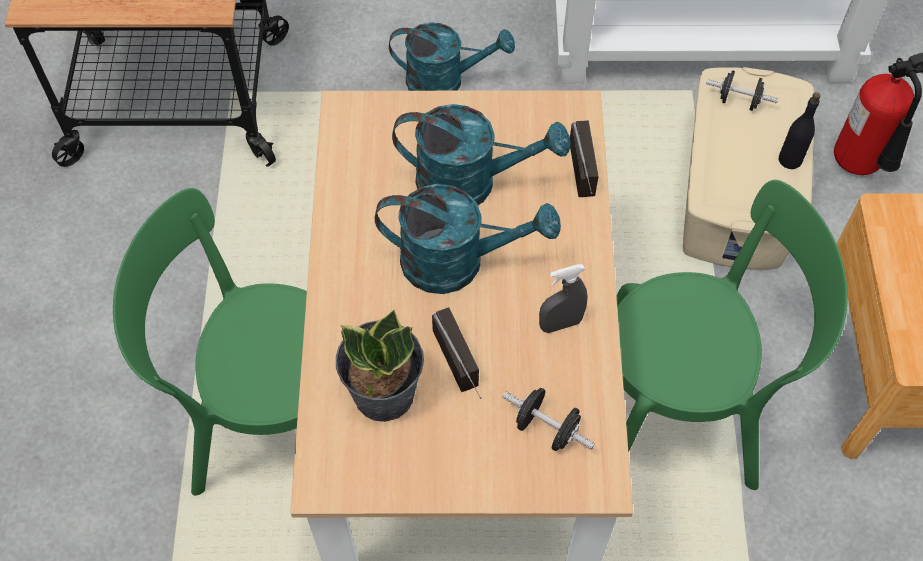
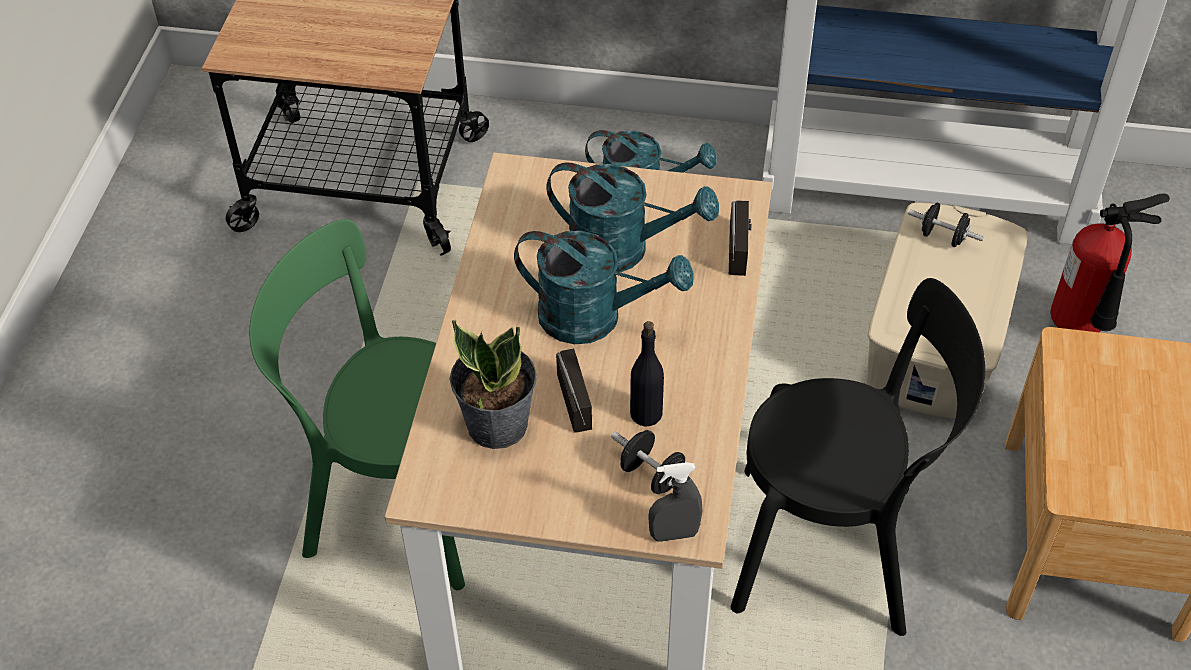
camera: 10 degrees right, 10 degrees down
grey spray bottle [539,264,588,333] -> grey spray bottle moved to [648,462,702,542]
green chair [616,180,848,490] -> black chair [731,278,985,636]
black bottle [779,92,821,169] -> black bottle moved to [630,321,664,427]

